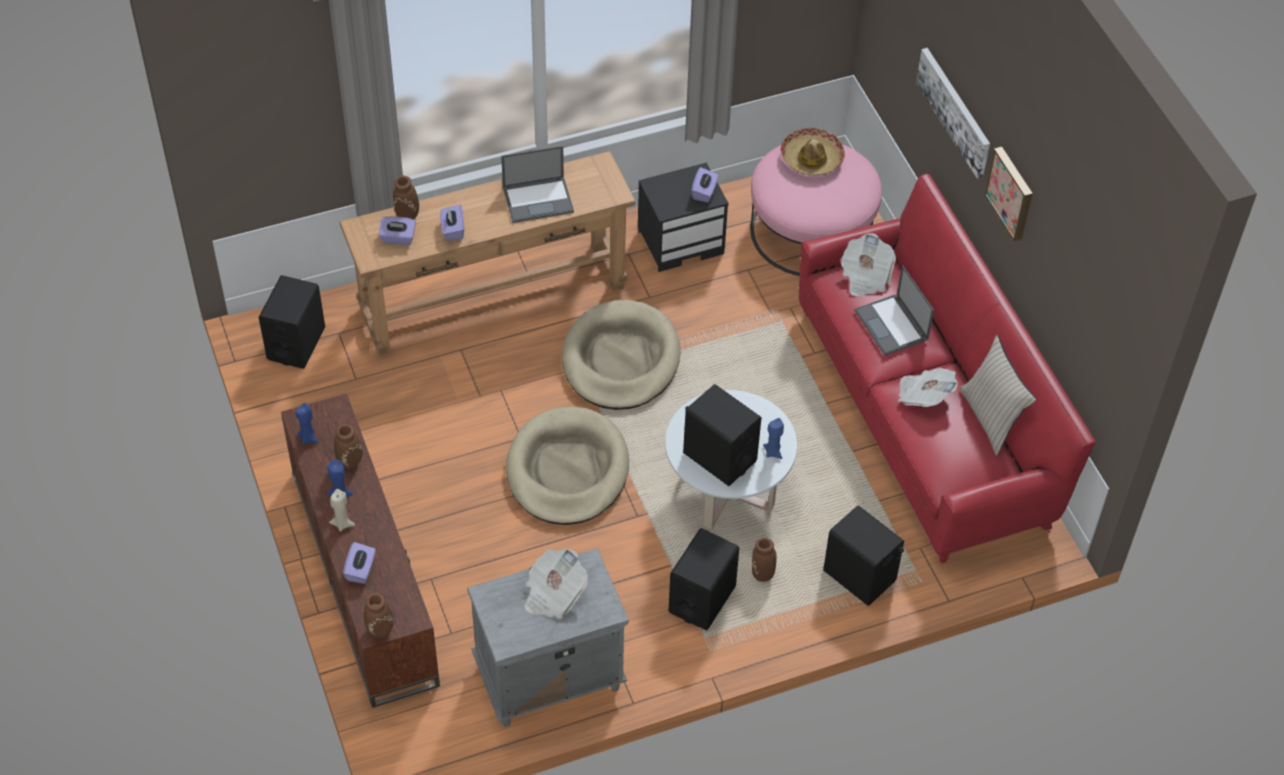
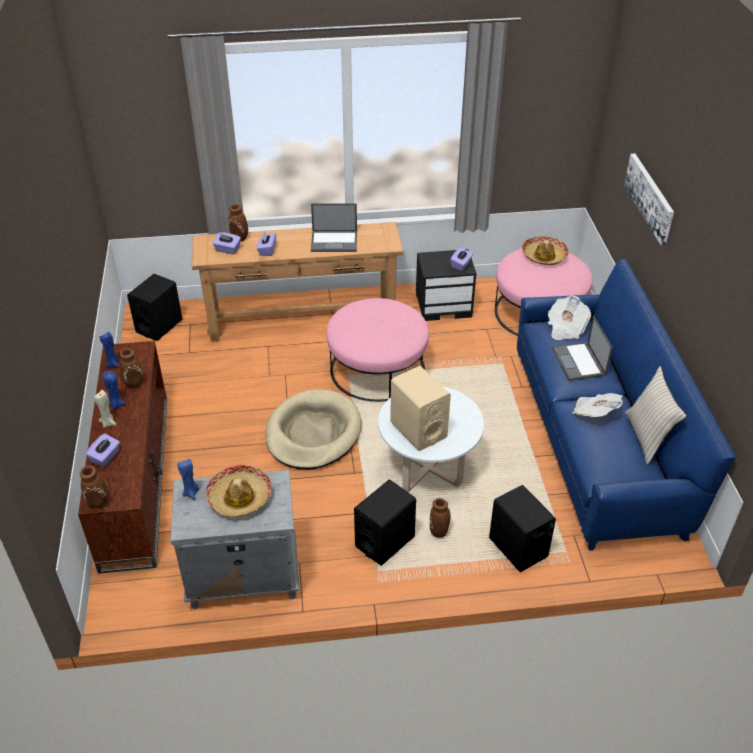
camera: 15 degrees right, 10 degrees down
newspaper [525,549,588,619] -> hat [206,465,272,517]
beige dog bed [562,300,680,410] -> pink ottoman [326,298,429,402]
black speaker [683,384,762,486] -> beige speaker [390,366,451,451]
blue candle [763,418,784,459] -> blue candle moved to [177,459,199,500]
red sofa [799,174,1095,564] -> blue sofa [517,259,736,551]
picture [984,147,1033,241] -> none

